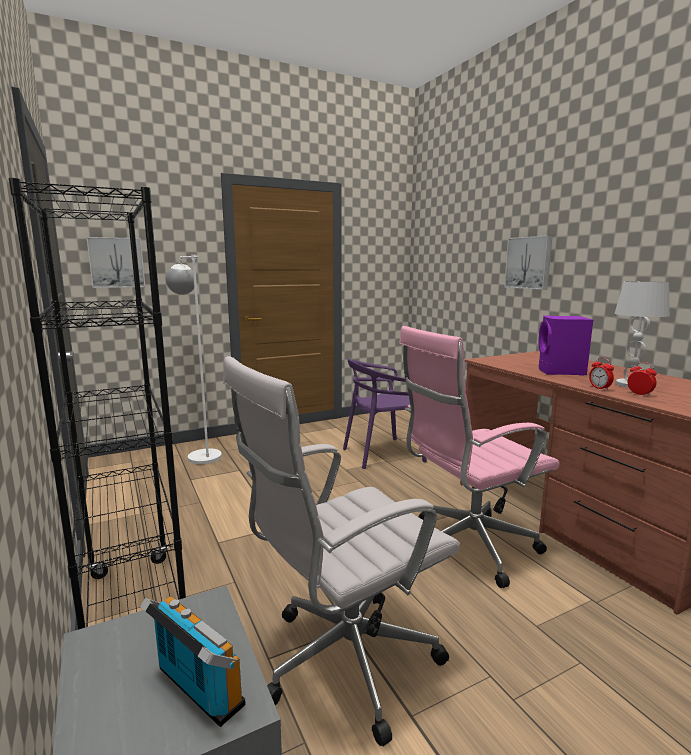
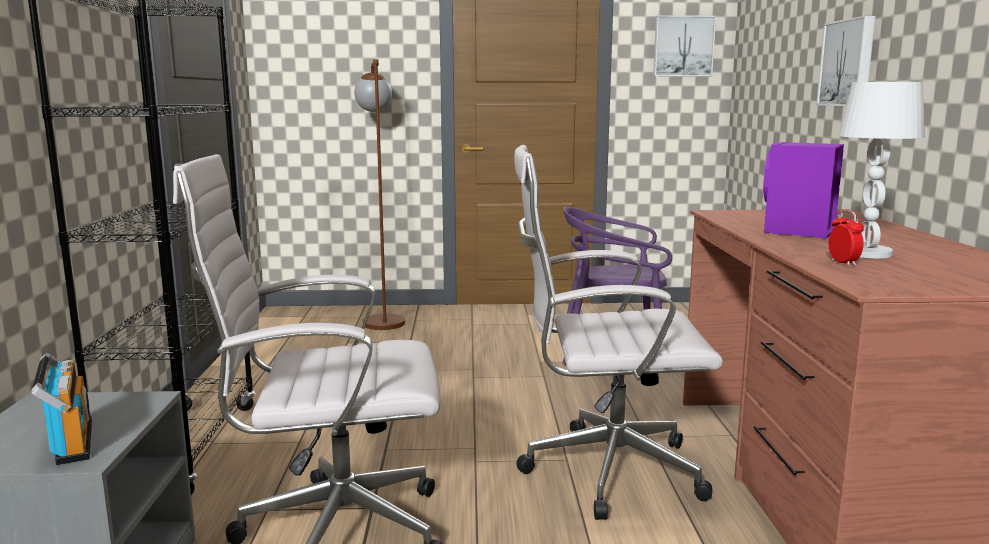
camera: 25 degrees right, 0 degrees up
picture [86,237,145,288] -> picture moved to [653,15,716,77]
white floor lamp [166,254,222,464] -> brown floor lamp [354,59,405,330]
pink office chair [399,326,560,588] -> white office chair [514,145,723,520]
alarm clock [589,357,614,390] -> none

